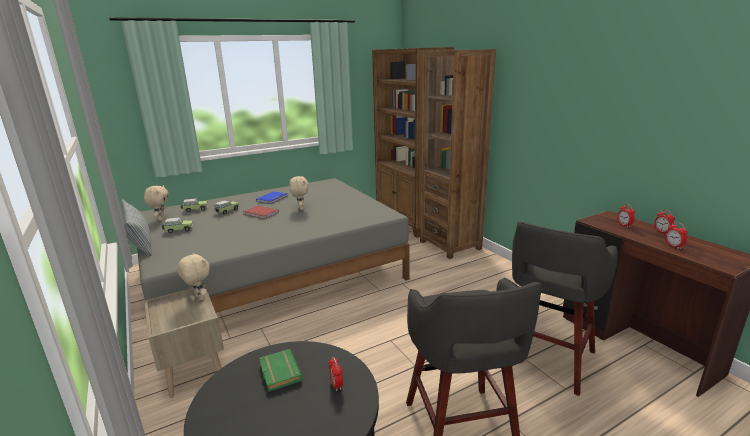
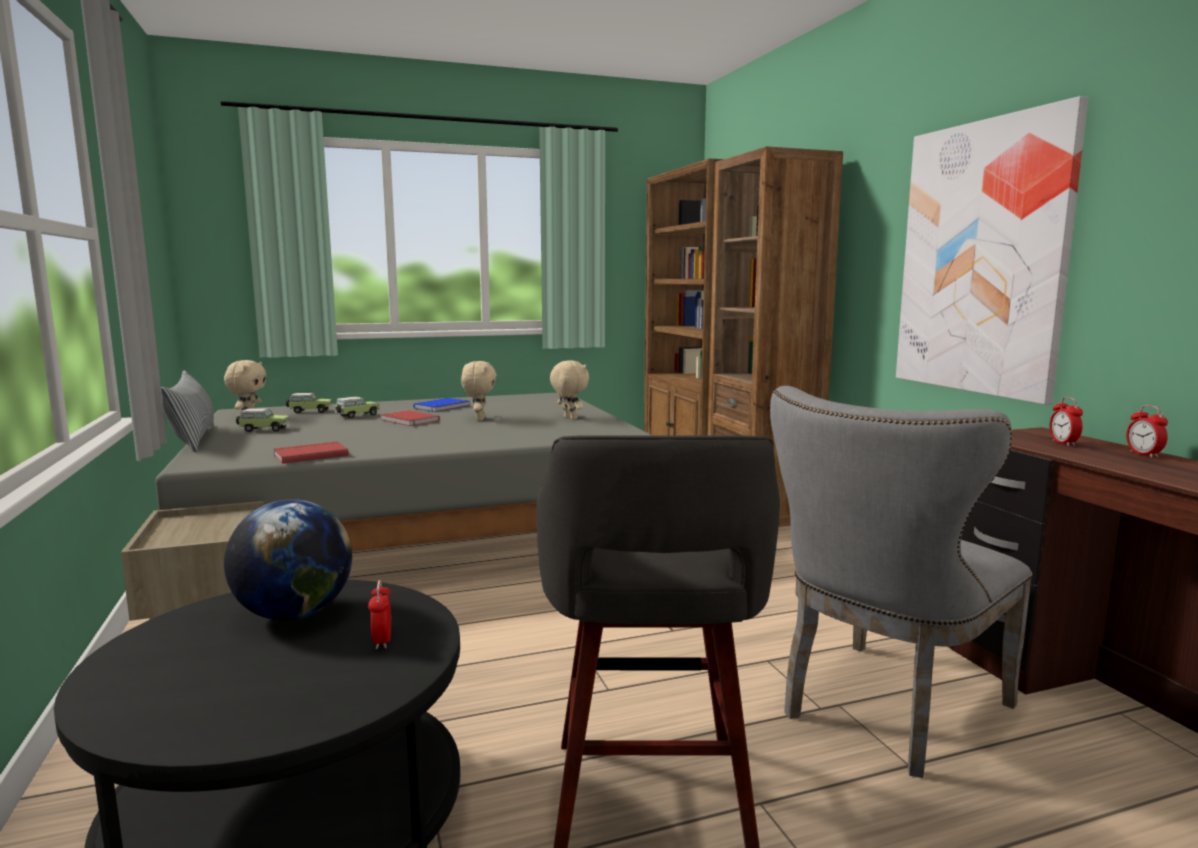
camera: 10 degrees right, 10 degrees down
beige plush toy [177,253,210,300] -> beige plush toy moved to [550,360,589,420]
green book [259,349,303,392] -> globe [224,499,352,620]
grey stool [512,222,618,396] -> grey chair [770,386,1033,778]
alarm clock [665,222,688,249] -> none
none -> red book [274,441,349,464]
none -> picture [896,96,1089,405]

